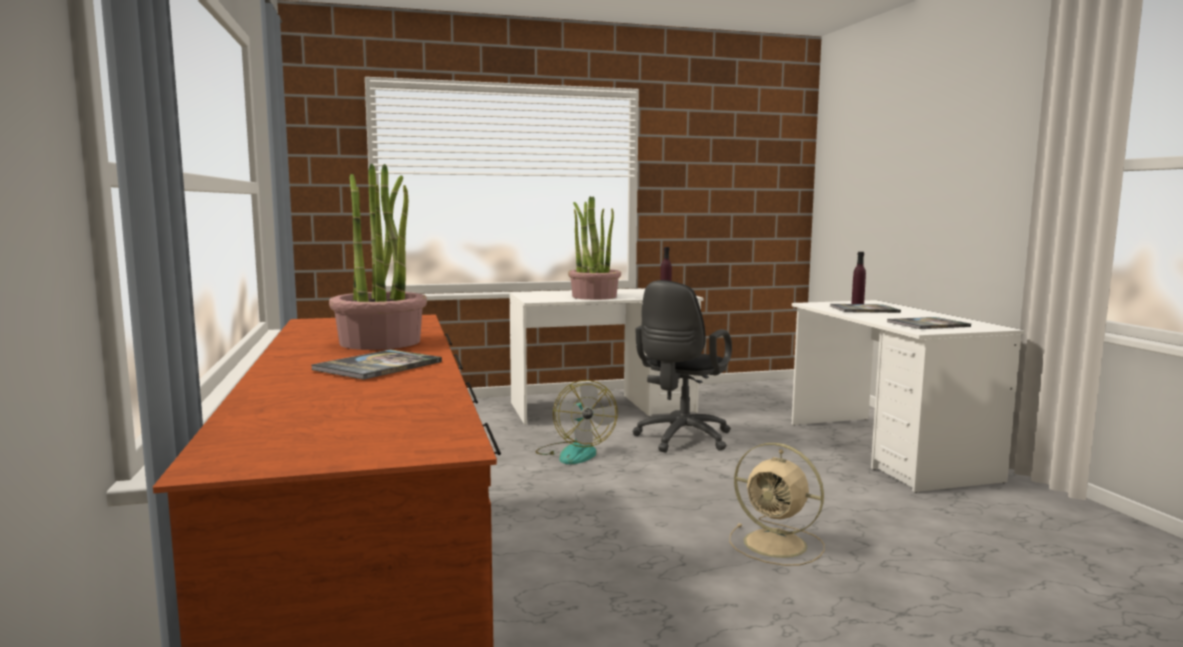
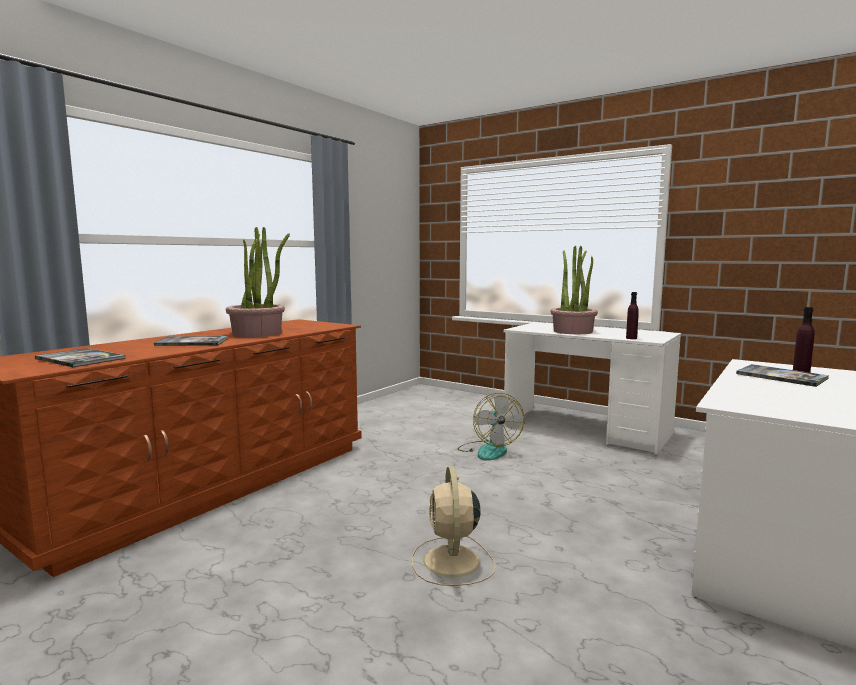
camera: 50 degrees right, 0 degrees up
fan [535,380,617,464] -> fan turned 45 degrees counterclockwise [458,393,524,460]
black office chair [633,280,732,452] -> none
book [887,317,971,329] -> book moved to [35,348,126,367]

